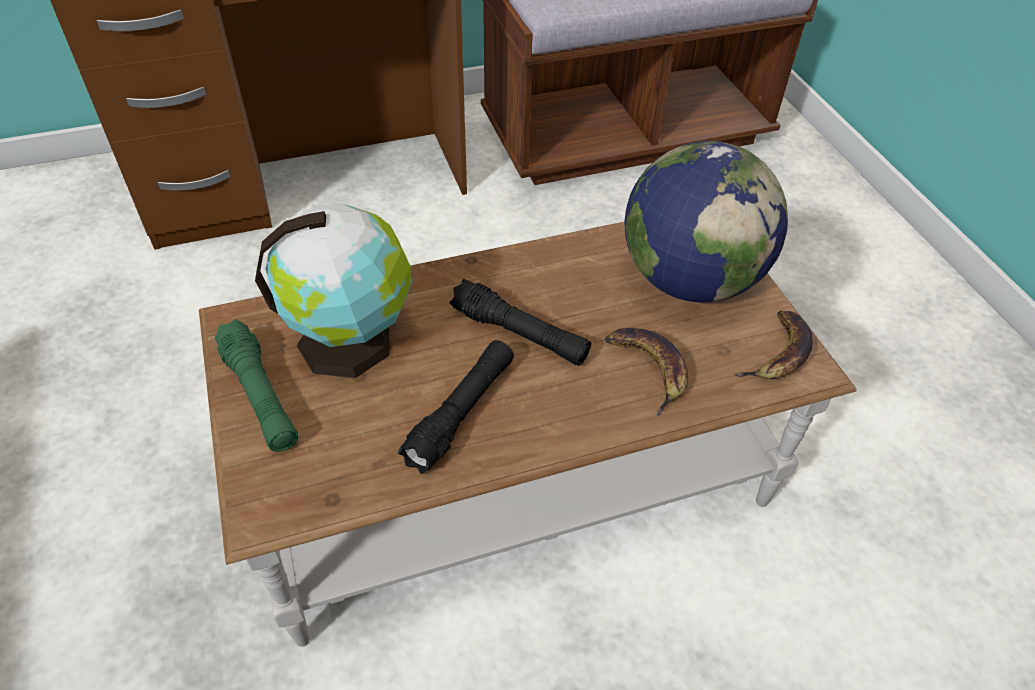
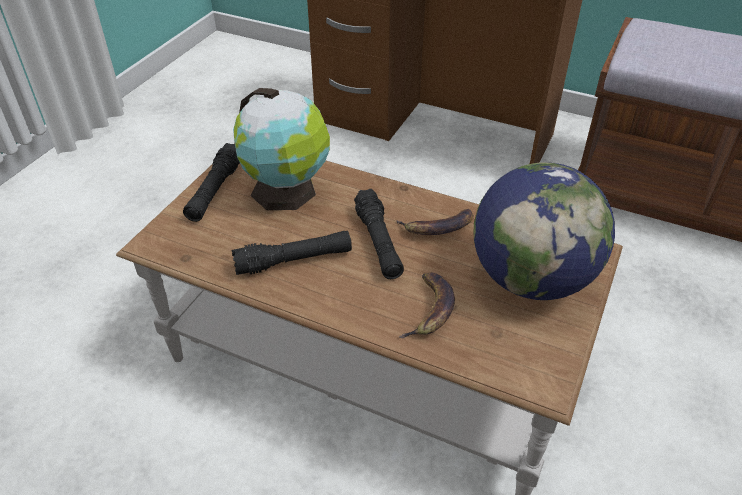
camera: 45 degrees right, 5 degrees down
green flashlight [215,319,298,452] -> black flashlight [183,143,240,222]
banana [734,311,813,379] -> banana moved to [396,209,474,235]

